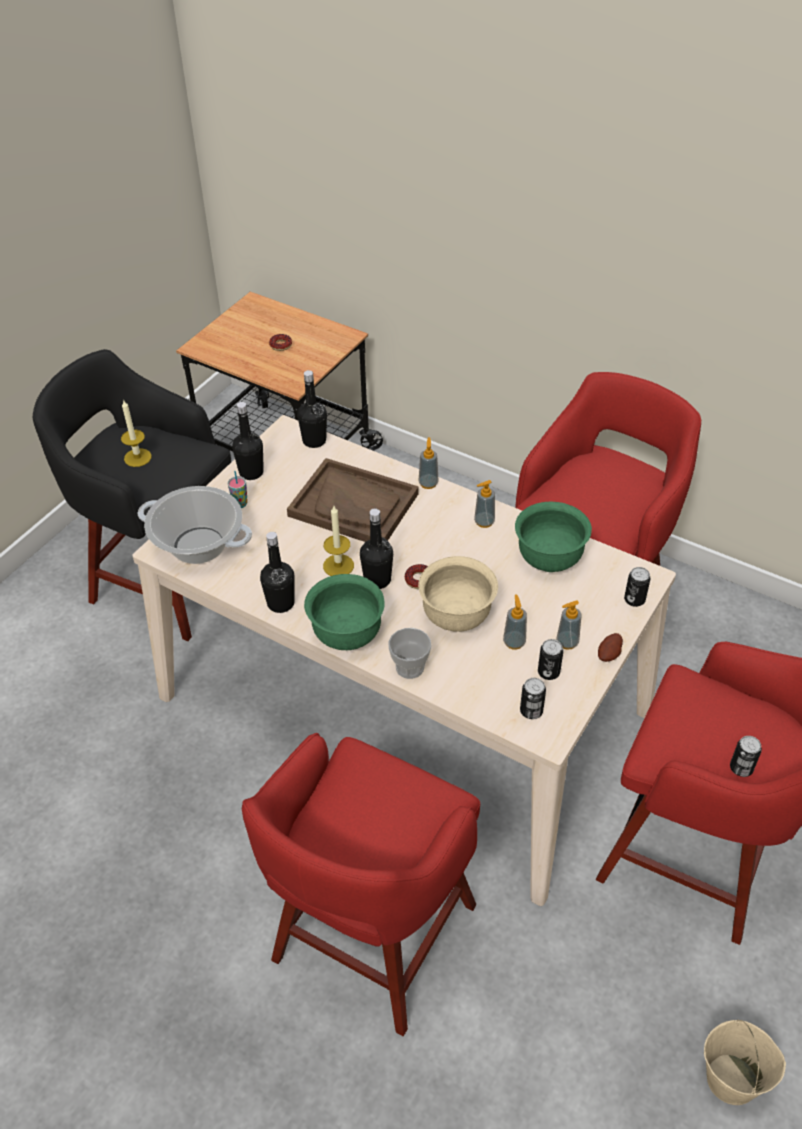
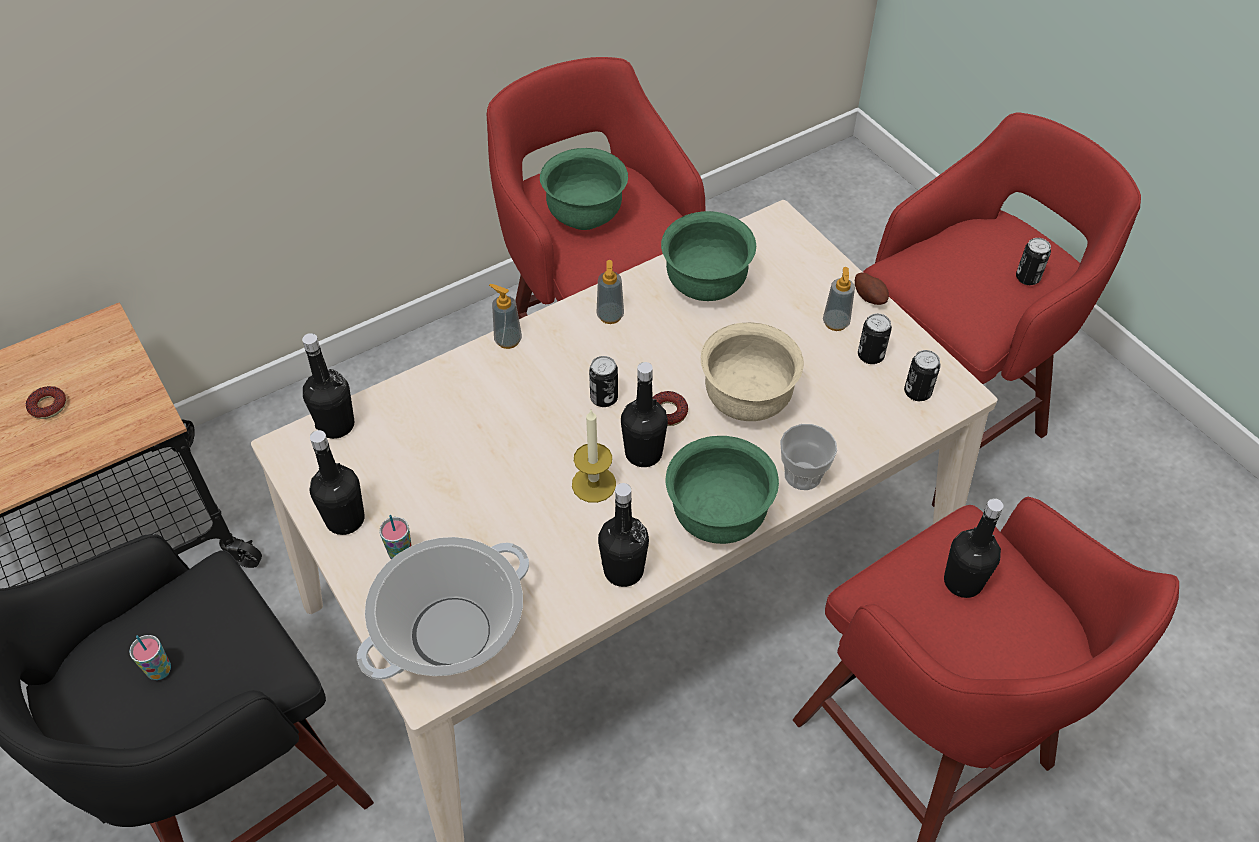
camera: 65 degrees left, 5 degrees up
candle [121,399,152,467] -> cup [129,635,171,680]
brown tray [287,458,419,542] -> none
soap dispenser [503,594,527,650] -> none
can [624,567,651,607] -> can moved to [589,356,618,407]
beige bucket [704,1019,786,1105] -> none
none -> green bowl [540,148,628,230]
none -> black bottle [944,498,1004,598]

